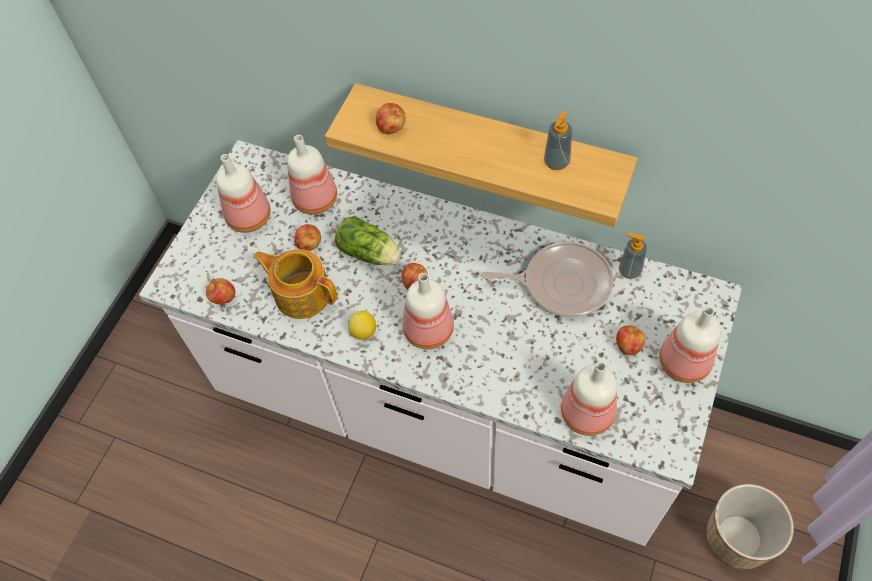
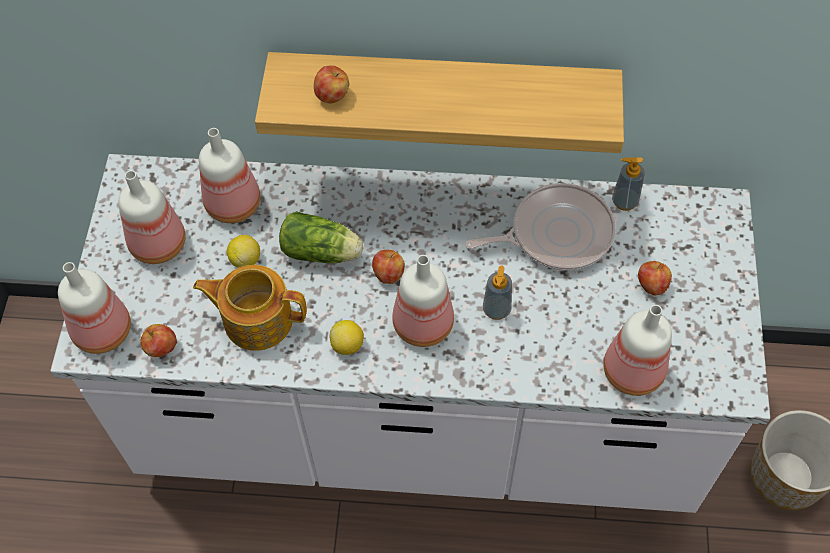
camera: 20 degrees left, 0 degrees up
apple [295,224,321,251] -> lemon [227,235,260,268]
soap dispenser [544,111,572,170] -> soap dispenser moved to [483,266,512,320]
bottle [659,306,721,383] -> bottle moved to [58,262,131,354]

